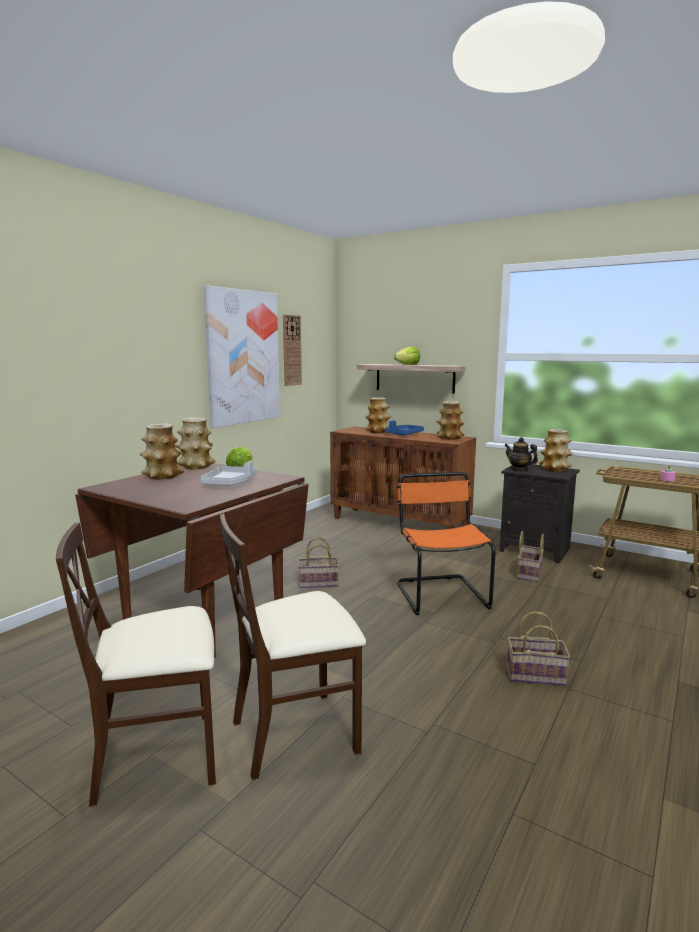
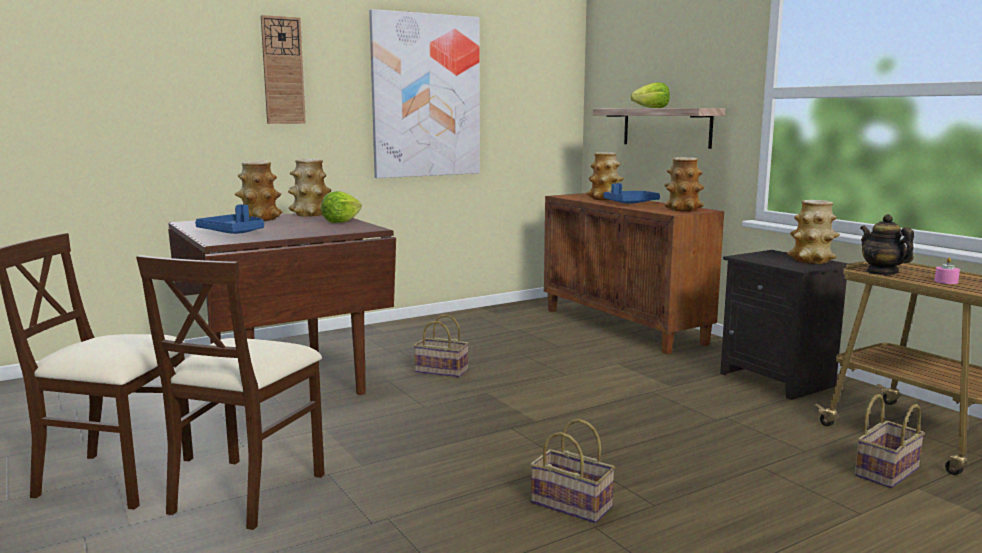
camera: 25 degrees right, 0 degrees up
grey tray [200,460,257,486] -> none
beige chair [220,514,366,780] -> beige chair turned 75 degrees counterclockwise [136,255,325,530]
wall clock [283,314,302,386] -> wall clock moved to [261,15,306,124]
orange chair [397,472,496,615] -> none
teapot [504,437,538,472] -> teapot moved to [860,214,914,275]
basket [517,531,544,582] -> basket moved to [855,394,925,488]
none -> blue tray [195,204,264,234]

